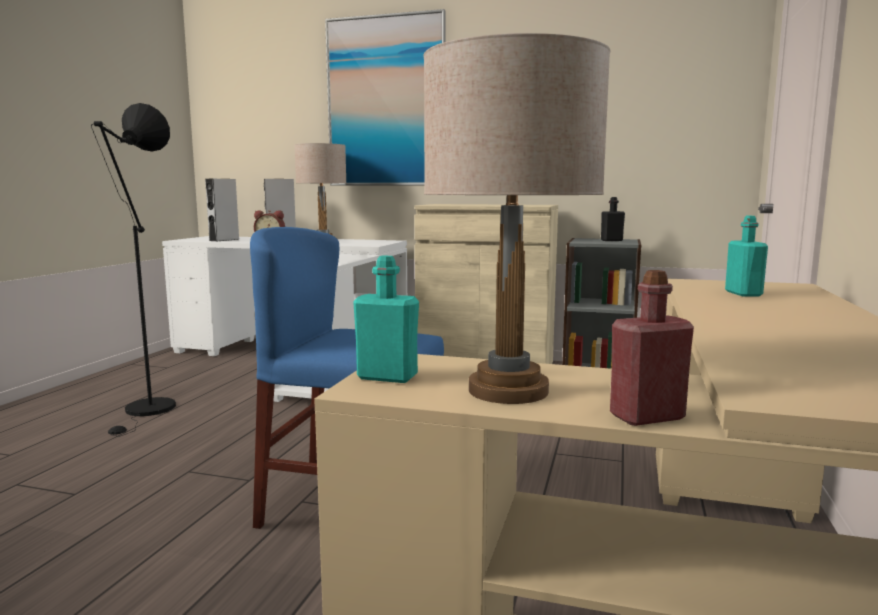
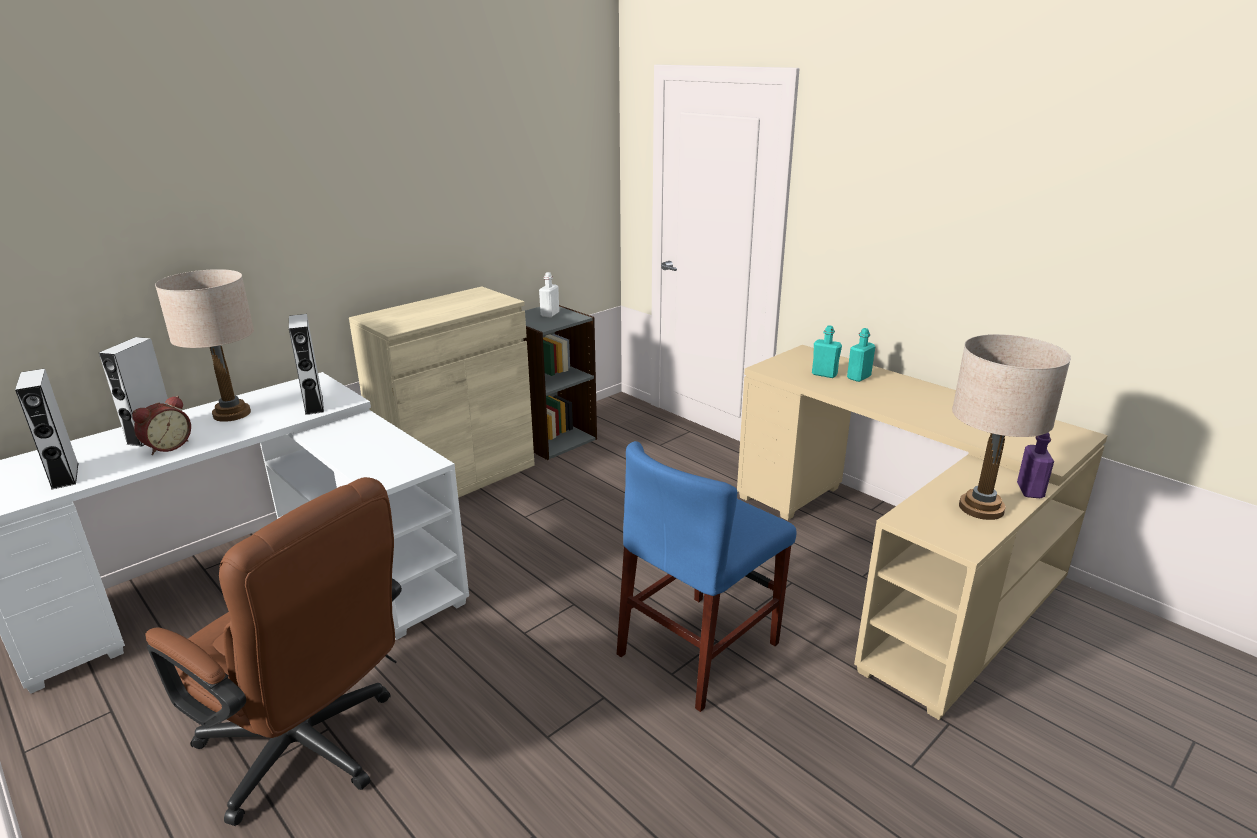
camera: 60 degrees left, 15 degrees up
black floor lamp [91,103,176,437] -> brown office chair [145,477,402,826]
picture [325,9,446,186] -> none
turquoise bottle [353,256,419,383] -> turquoise bottle moved to [847,328,875,382]
black bottle [601,197,625,241] -> white bottle [539,272,559,317]
red bottle [610,270,694,426] -> purple bottle [1017,432,1054,498]
none -> grey speaker [289,314,324,415]

